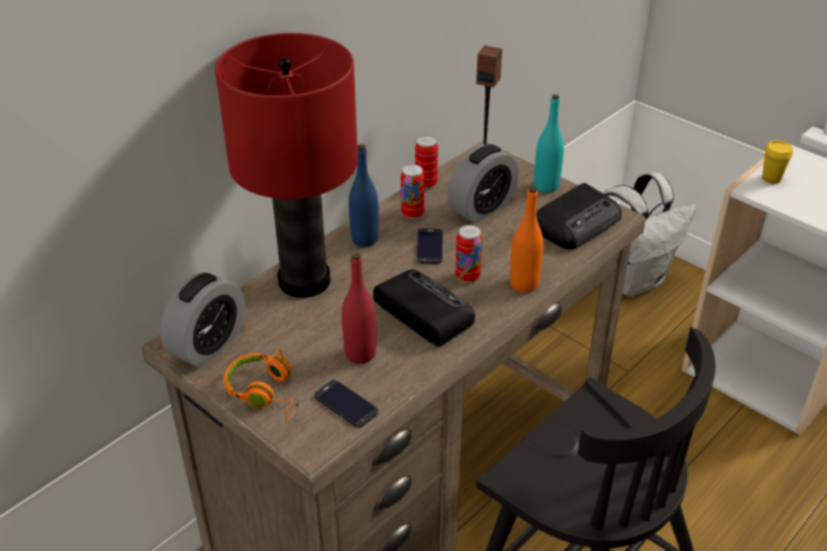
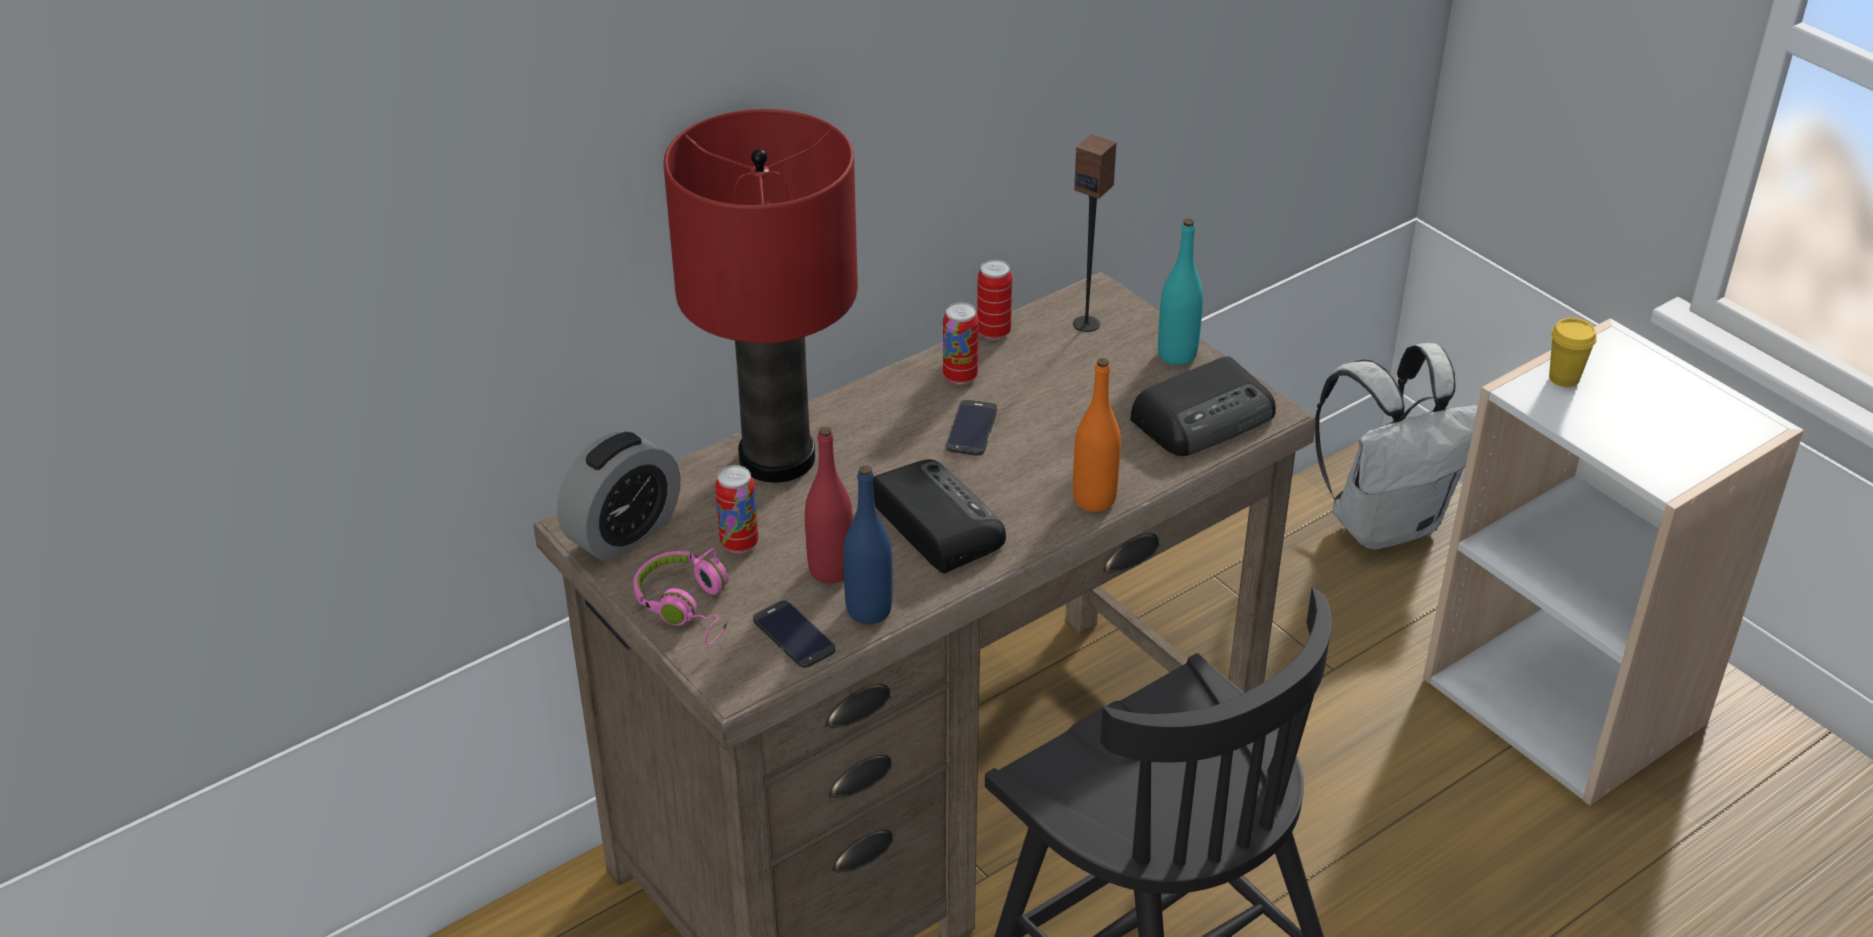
camera: 10 degrees right, 0 degrees up
orange headphones [224,349,299,420] -> pink headphones [633,548,729,645]
blue bottle [349,144,379,247] -> blue bottle moved to [843,465,893,624]
alarm clock [448,144,519,223] -> none
can [455,225,483,283] -> can moved to [715,465,758,553]

